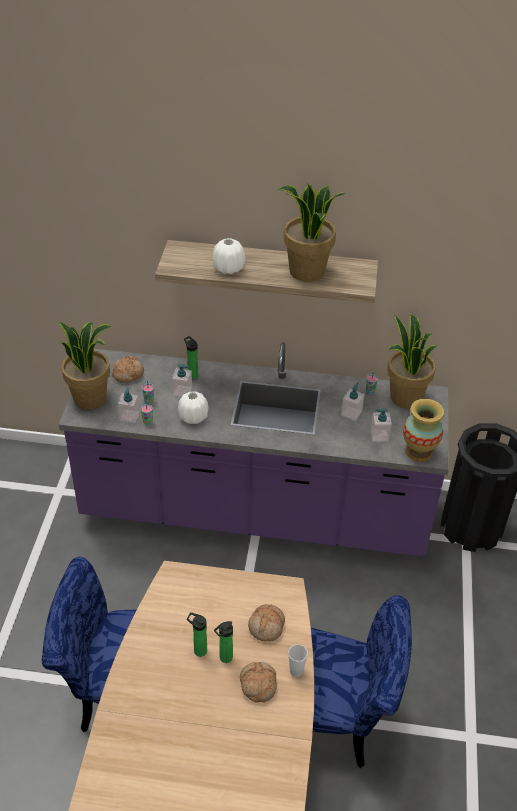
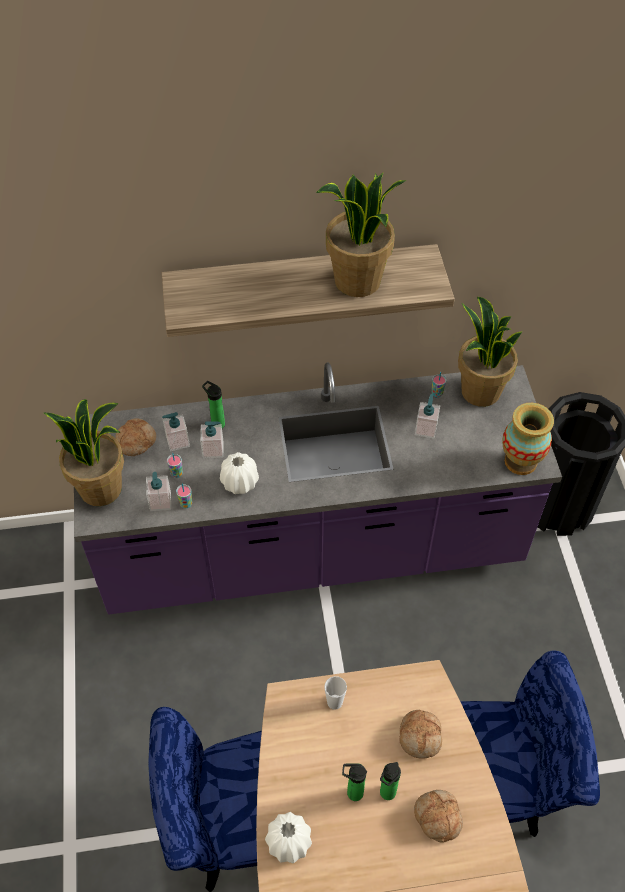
camera: 15 degrees left, 10 degrees up
white vase [213,238,245,274] -> white vase moved to [265,812,312,864]
cup [288,644,308,677] -> cup moved to [324,676,347,710]
soap dispenser [371,409,392,442] -> soap dispenser moved to [162,412,190,451]

